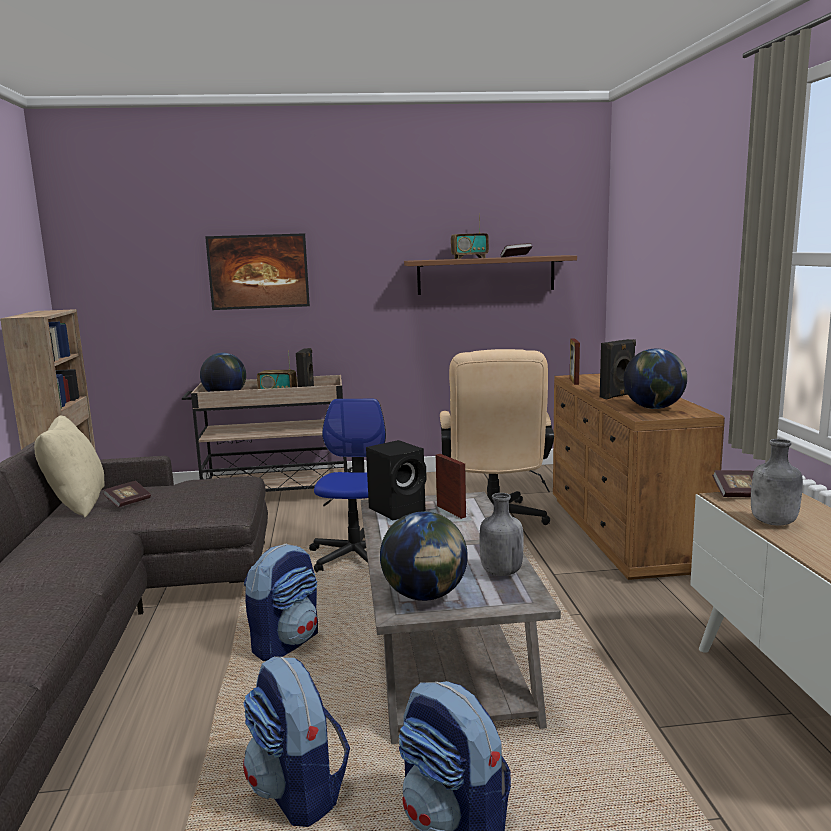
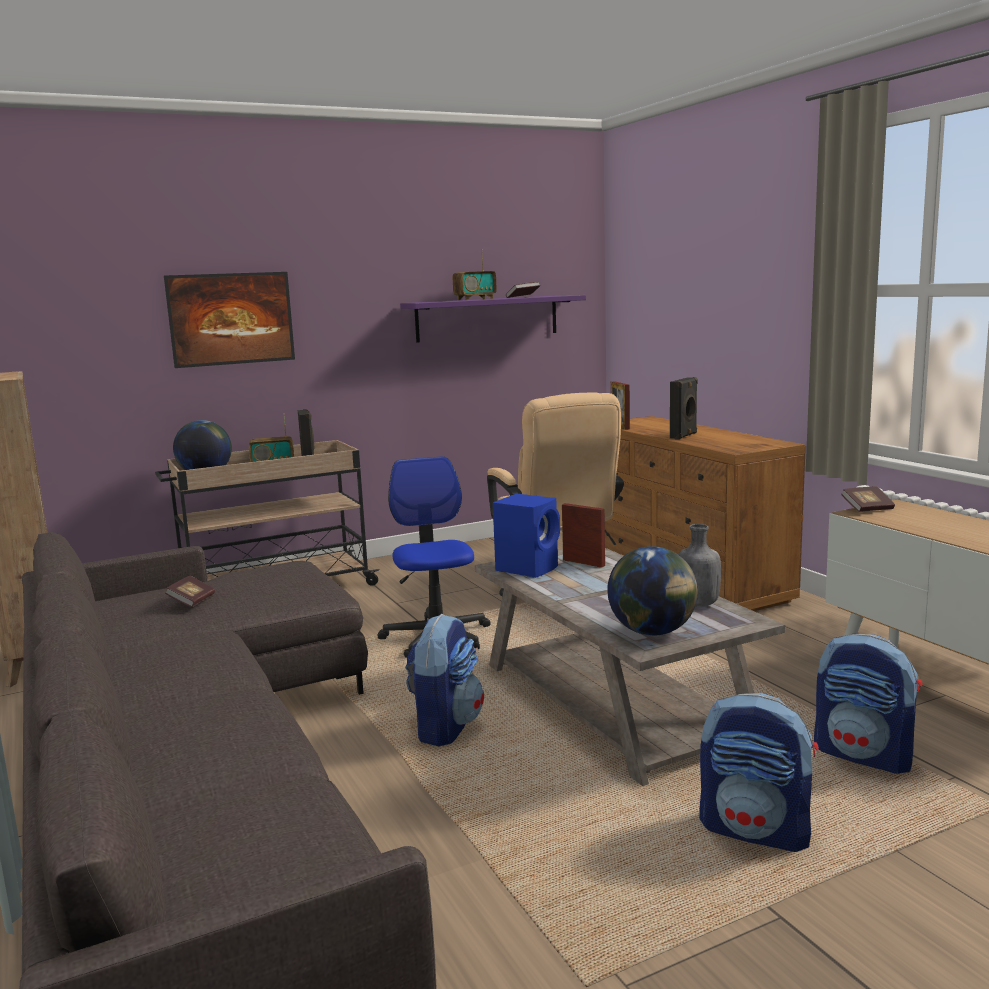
camera: 20 degrees left, 0 degrees up
beige pillow [34,416,105,518] -> none
backpack [243,656,350,827] -> backpack moved to [814,634,923,774]
black speaker [366,440,427,520] -> blue speaker [493,494,560,578]
brown shelf [404,255,577,295] -> purple shelf [400,295,586,342]
globe [624,349,687,409] -> none
grey bottle [751,439,803,526] -> none

